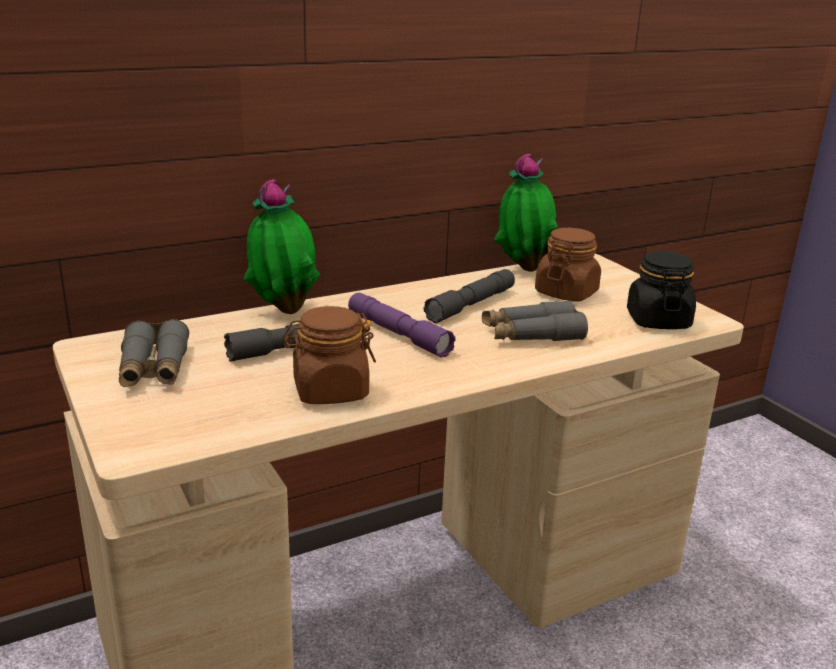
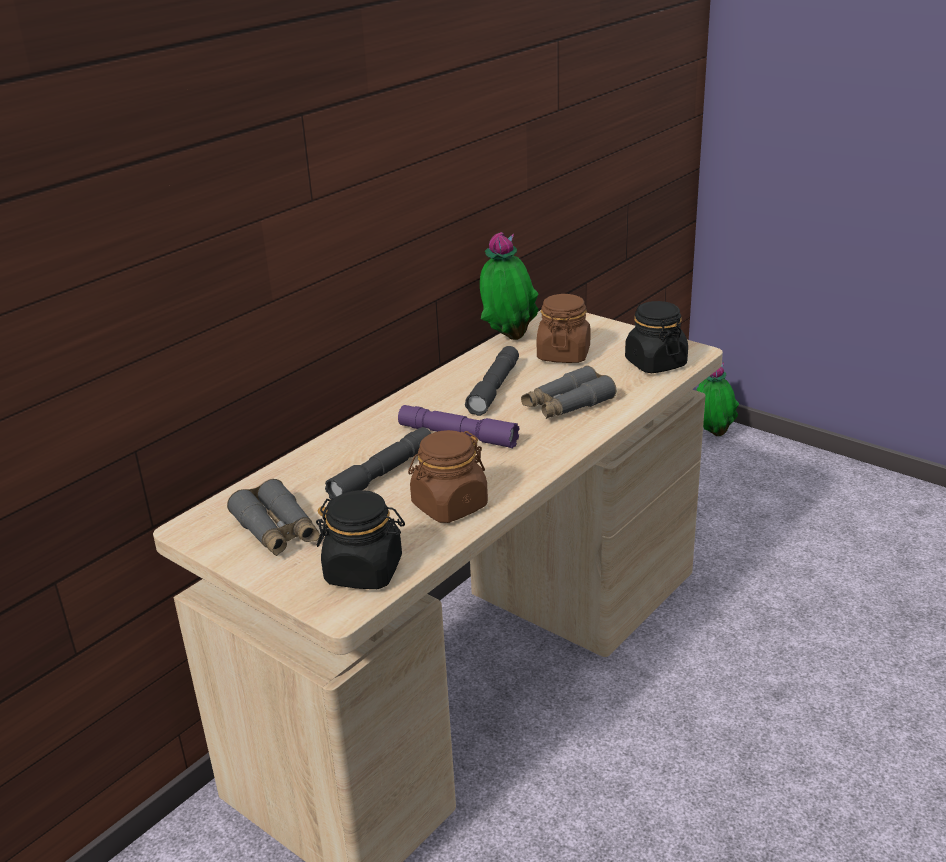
camera: 20 degrees left, 5 degrees up
potted plant [244,179,320,314] -> potted plant moved to [696,362,739,436]
none -> black jar [316,490,405,589]

